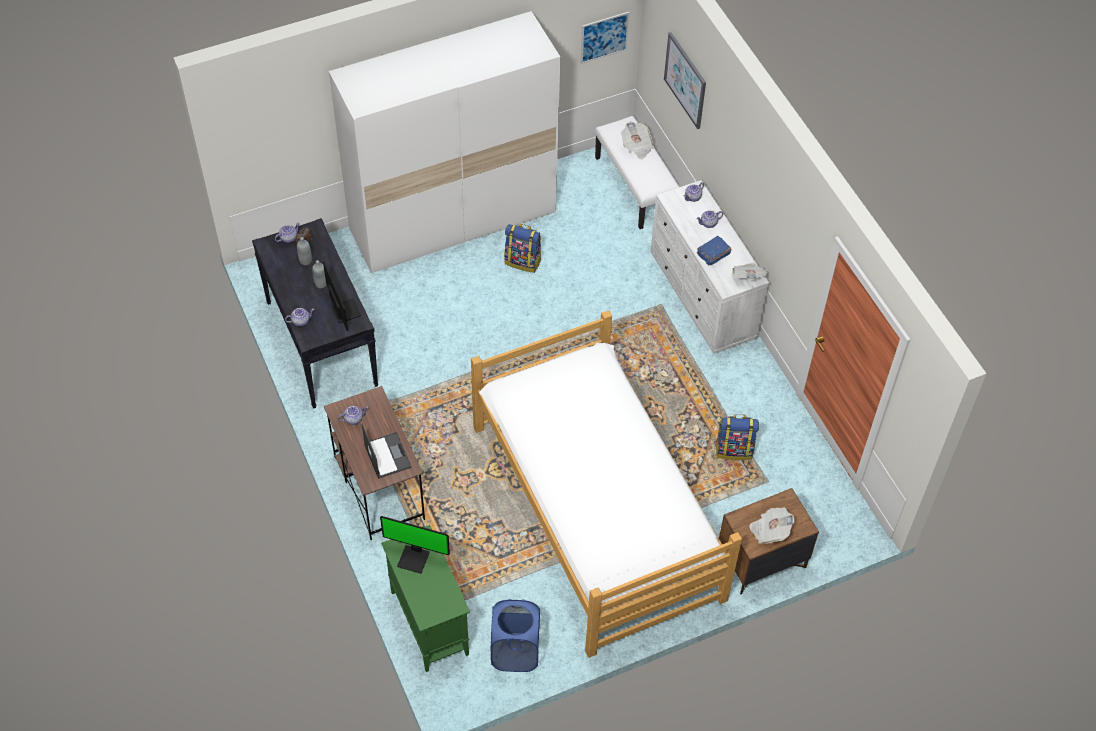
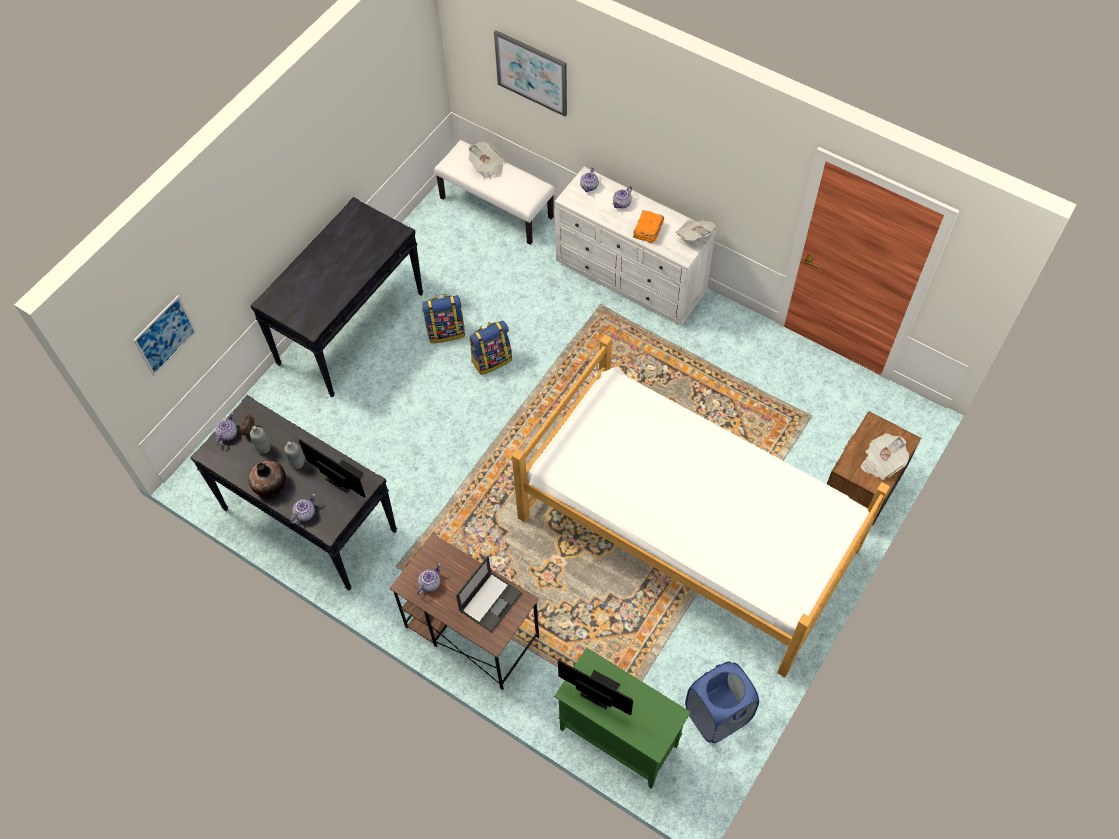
camera: 30 degrees left, 5 degrees up
white wardrobe [329,11,560,273] -> black console table [250,197,423,397]
laptop [362,424,411,479] -> laptop turned 90 degrees clockwise [456,556,522,633]
monitor [380,516,450,574] -> monitor turned 135 degrees counterclockwise [558,660,633,715]
picture [581,12,629,64] -> picture moved to [133,295,196,376]
blue book [697,236,731,266] -> orange book [633,210,664,243]
backpack [716,414,759,460] -> backpack moved to [469,320,512,375]
none -> vase [248,461,286,496]

